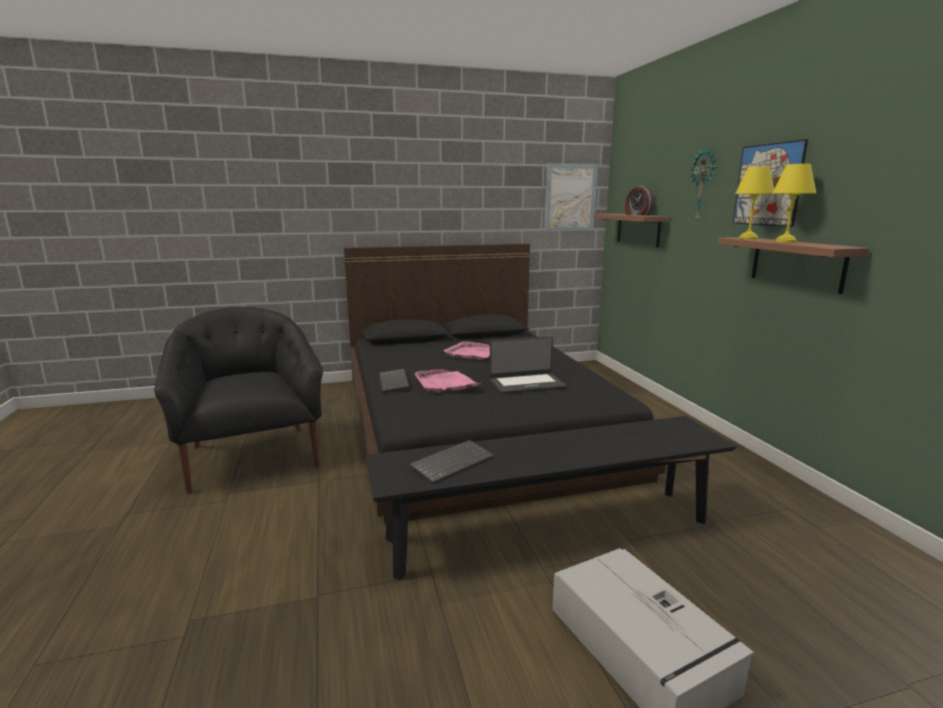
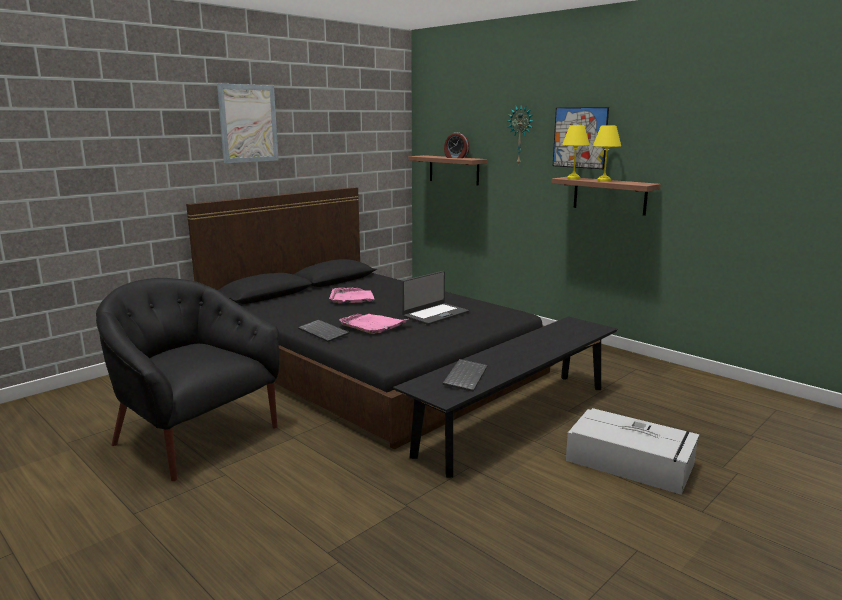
camera: 30 degrees left, 0 degrees up
picture [545,163,598,231] -> picture moved to [217,83,279,163]

